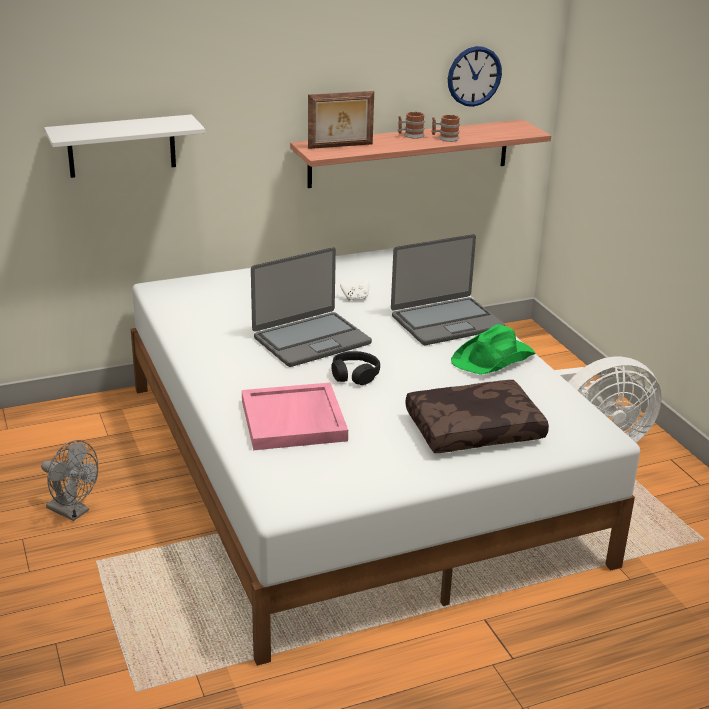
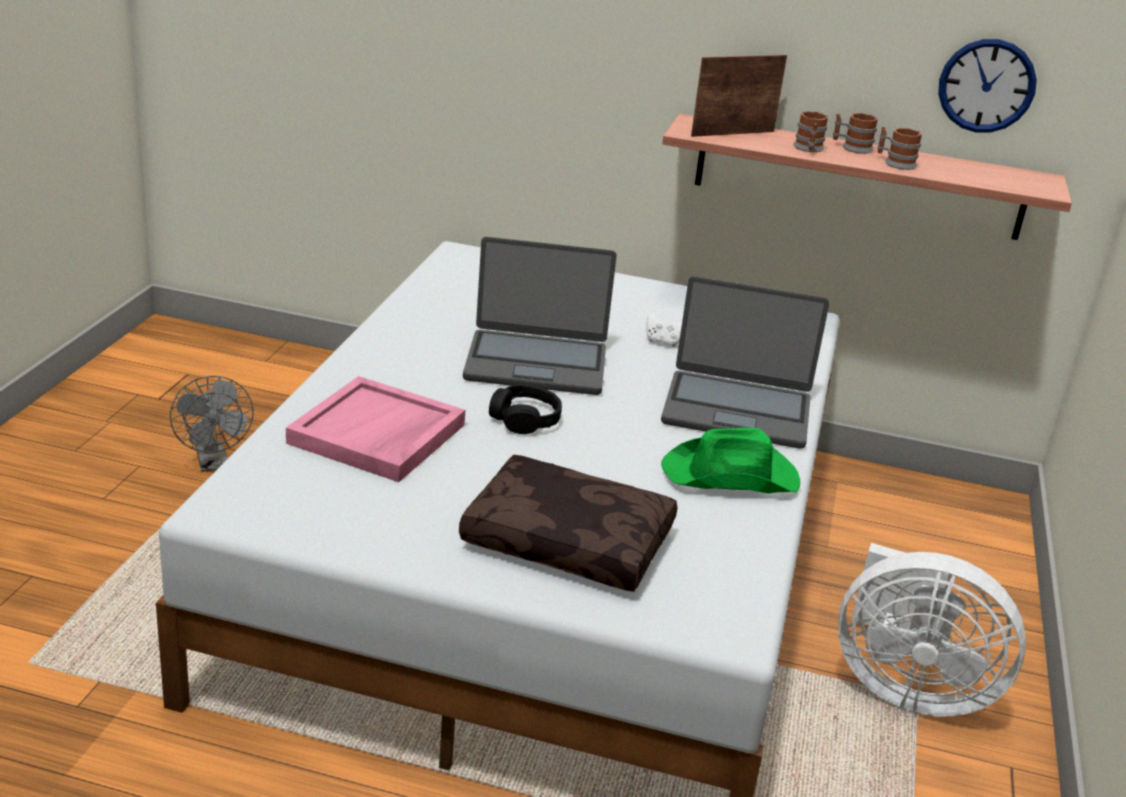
camera: 35 degrees right, 0 degrees up
white shelf [44,114,205,178] -> none
picture frame [308,91,374,149] -> picture frame turned 135 degrees clockwise [691,55,787,137]
none -> mug [793,111,828,152]

